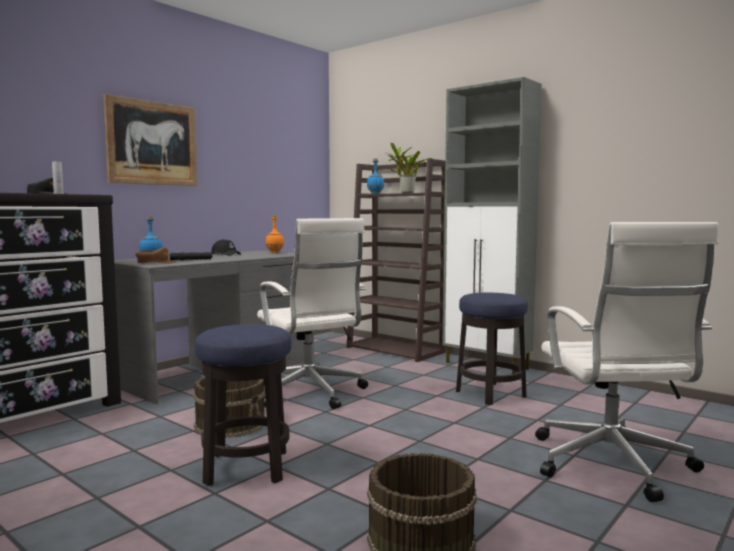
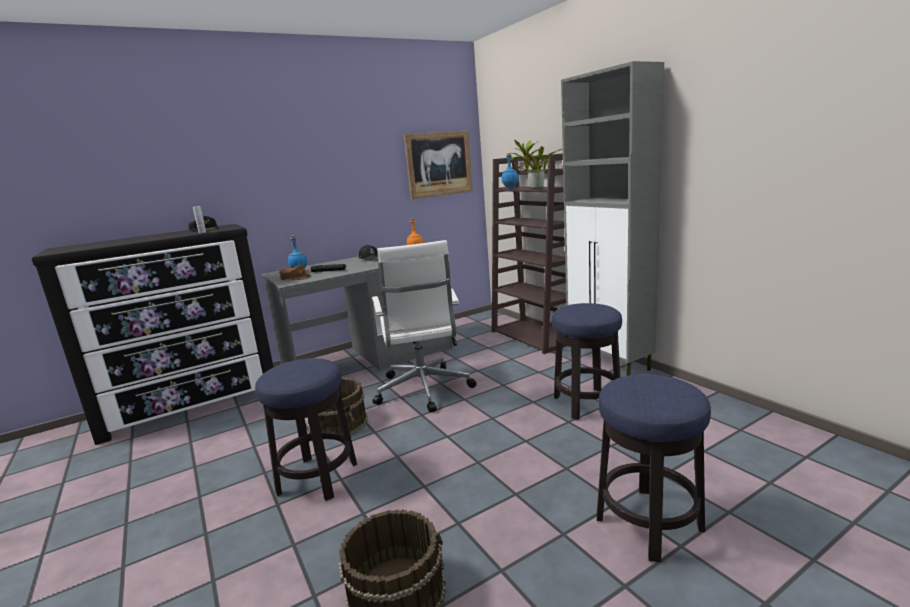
camera: 20 degrees right, 10 degrees up
picture [103,94,197,186] -> picture moved to [404,130,473,199]
white office chair [535,222,719,502] -> stool [597,374,711,562]

